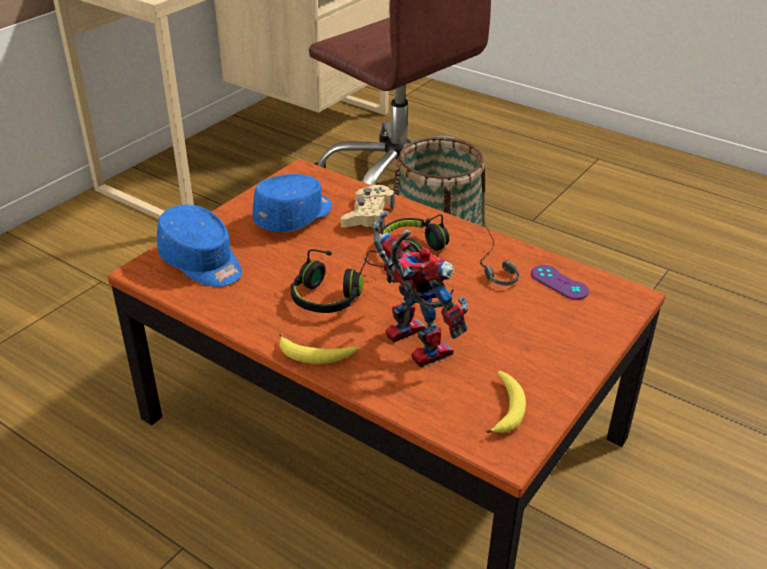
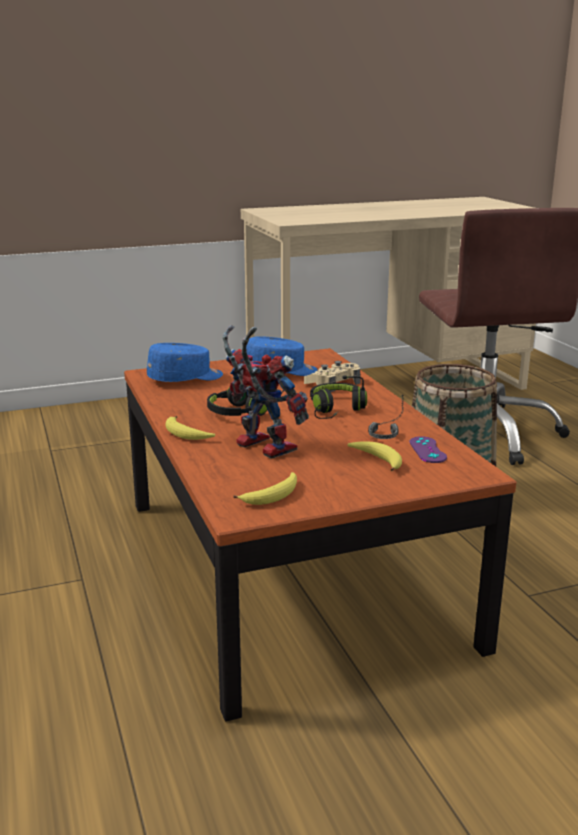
camera: 35 degrees right, 15 degrees down
blue cap [157,204,242,287] -> blue cap turned 105 degrees counterclockwise [147,343,223,382]
toy robot [372,211,468,367] -> toy robot turned 45 degrees counterclockwise [222,325,309,459]
none -> banana [348,441,402,471]

